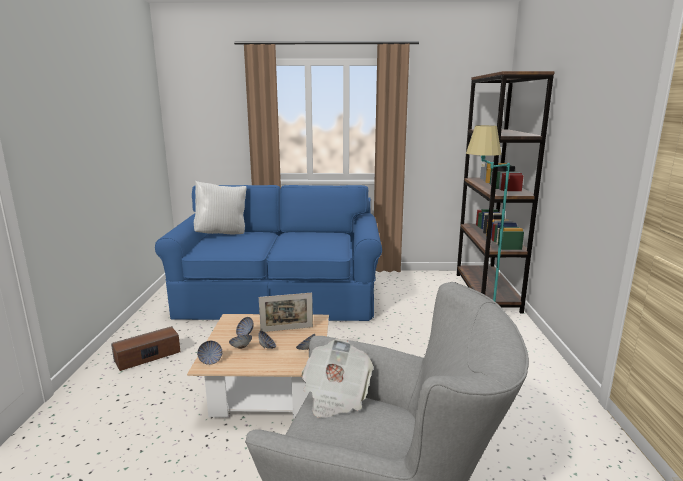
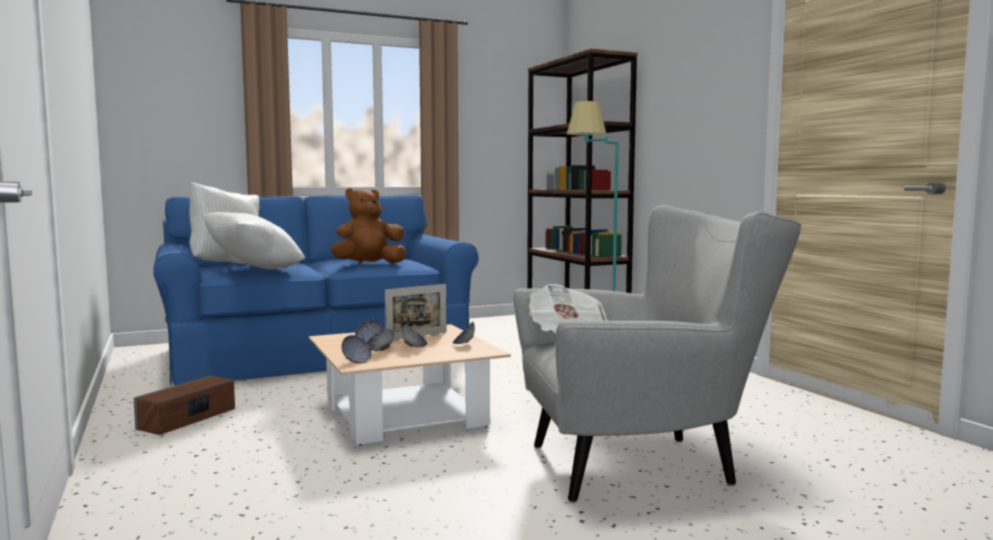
camera: 25 degrees left, 10 degrees down
none -> white pillow [203,212,305,269]
none -> brown plush toy [331,188,407,263]

